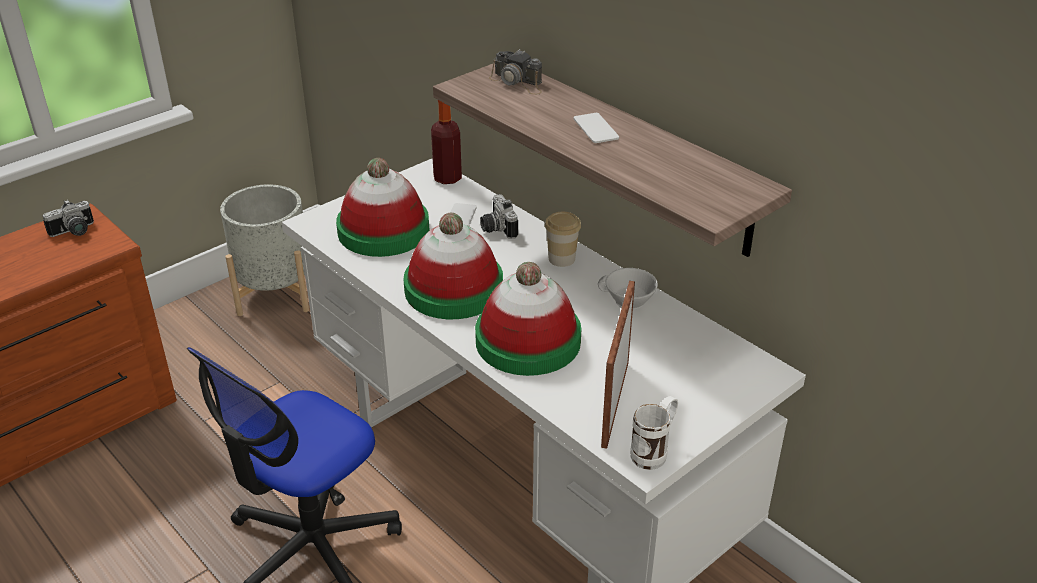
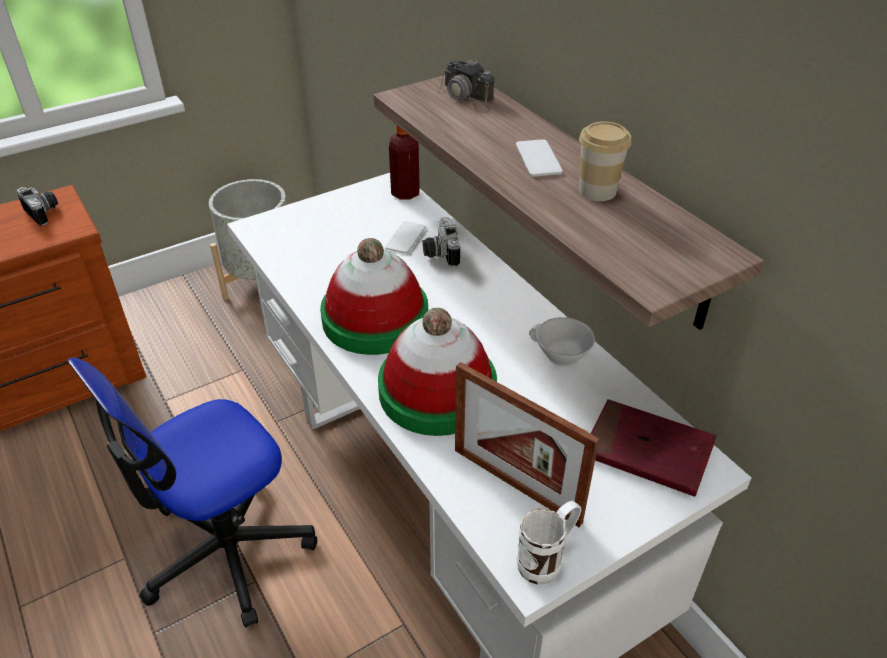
camera: 10 degrees right, 5 degrees up
camera [42,199,94,237] -> camera turned 105 degrees counterclockwise [17,187,58,226]
hat [336,158,429,257] -> none
cup [545,212,581,267] -> cup moved to [579,121,632,201]
picture frame [601,281,635,449] -> picture frame turned 75 degrees counterclockwise [455,362,599,527]
none -> red book [591,399,716,497]

